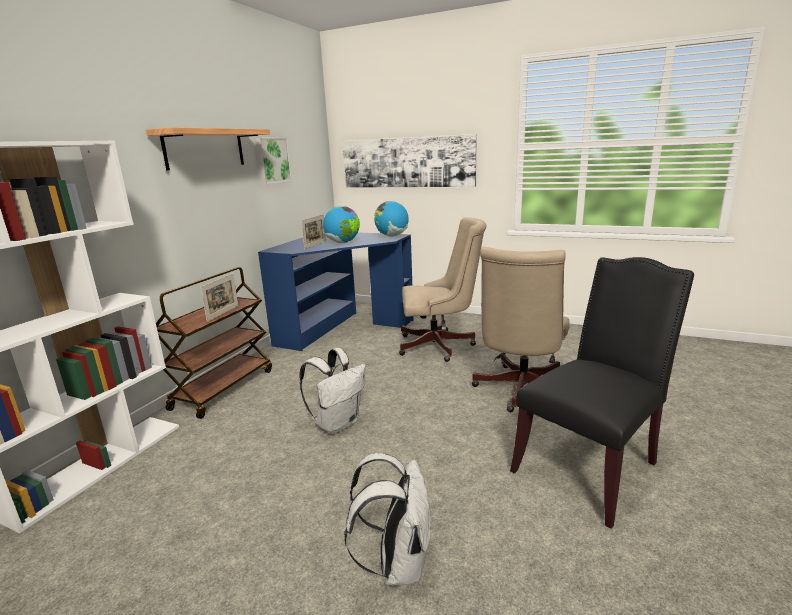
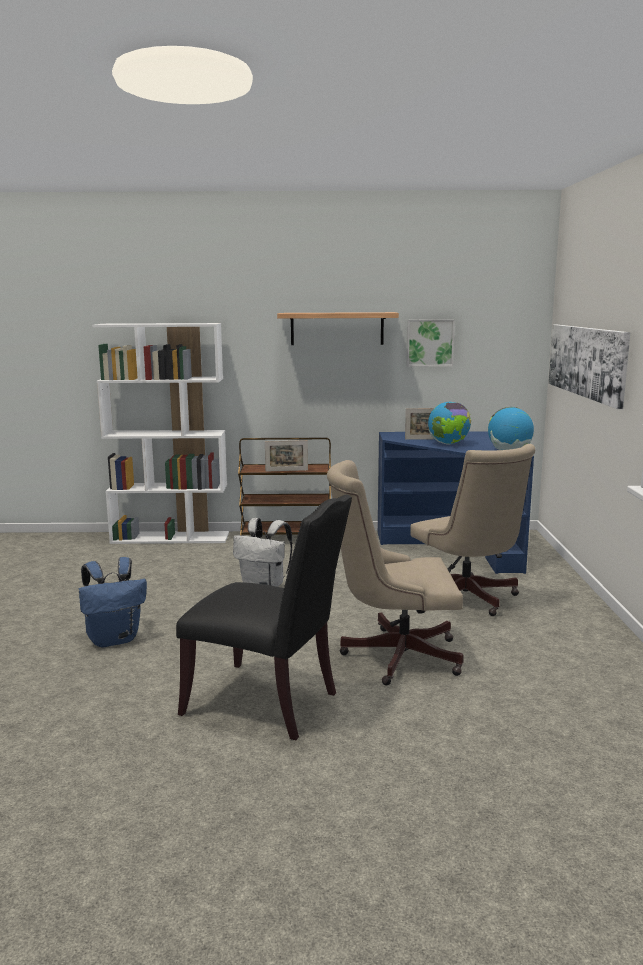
camera: 65 degrees right, 5 degrees down
white backpack [344,453,432,586] -> blue backpack [79,557,147,647]

